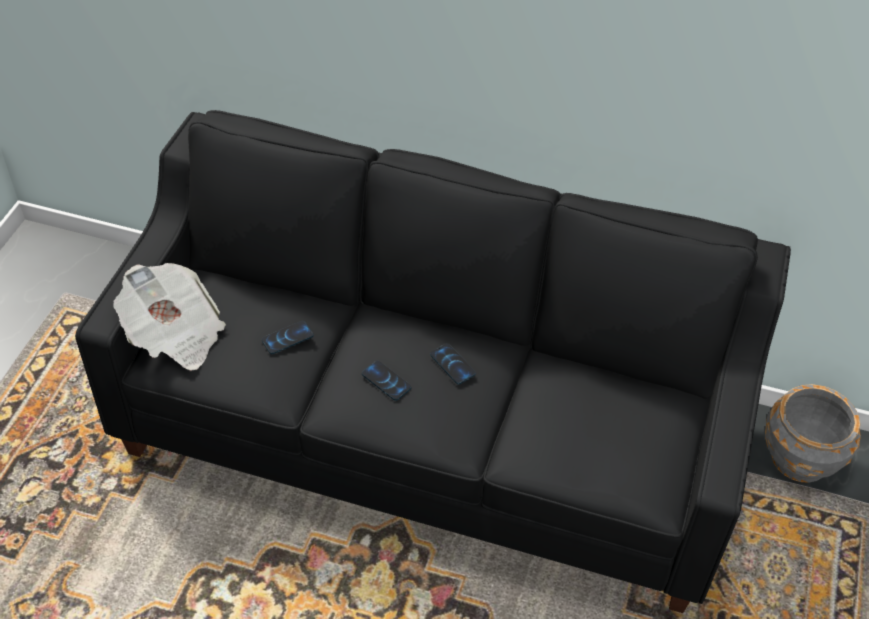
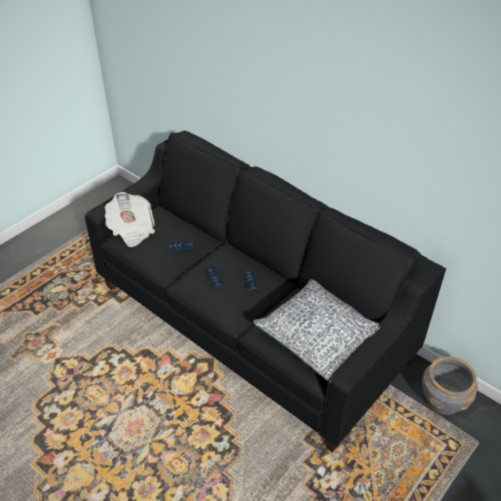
camera: 25 degrees right, 5 degrees down
none -> pillow [253,279,380,383]

